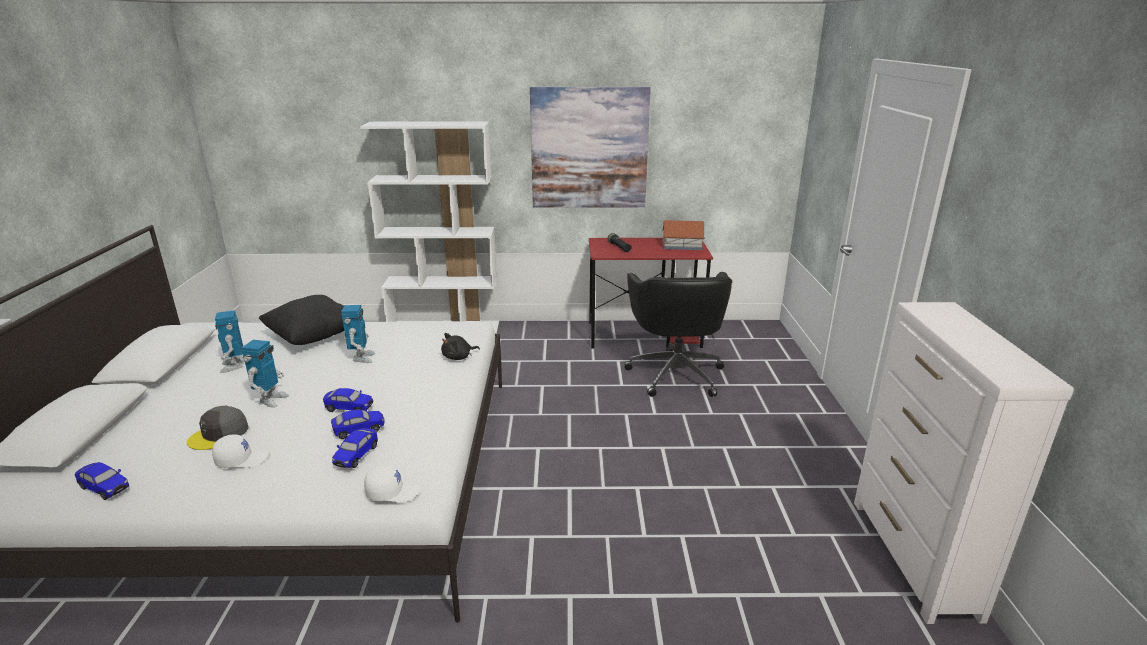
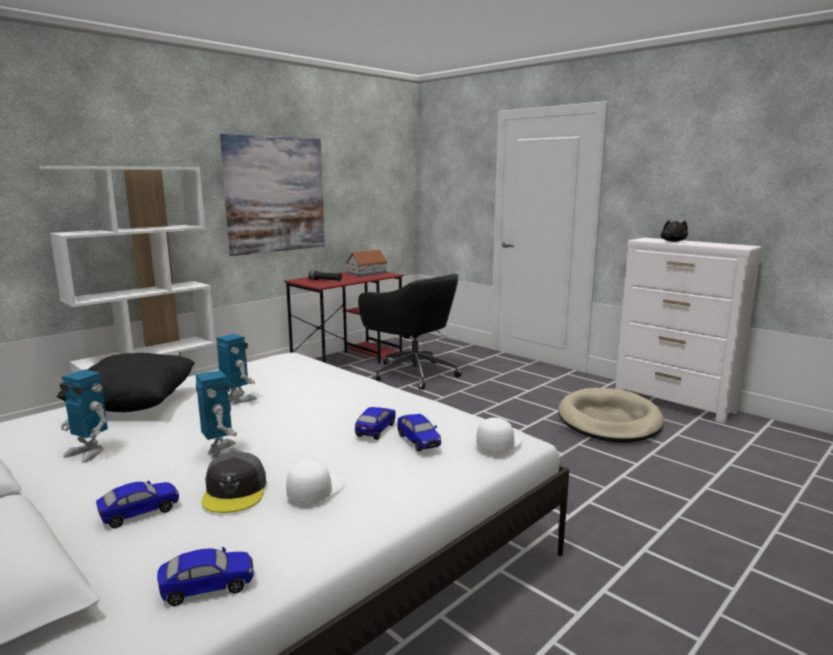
camera: 45 degrees left, 10 degrees down
toy car [323,388,373,412] -> toy car moved to [96,481,179,528]
black plush toy [441,333,480,360] -> black plush toy moved to [660,220,688,242]
none -> beige dog bed [558,388,664,443]

